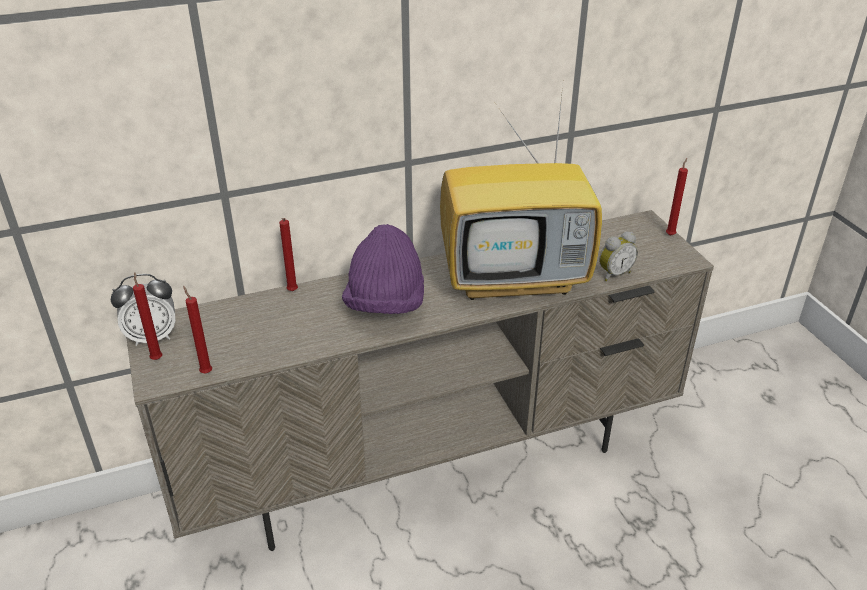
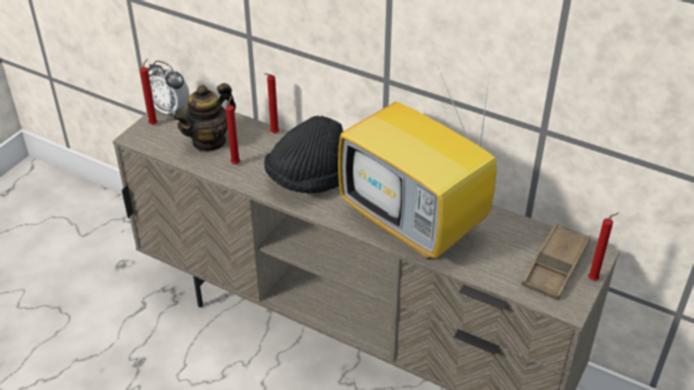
camera: 50 degrees right, 5 degrees up
red candle [183,286,212,373] -> red candle moved to [226,96,240,164]
purple hat [342,224,424,314] -> black hat [264,116,343,193]
alarm clock [599,232,638,281] -> none
none -> teapot [173,83,236,152]
none -> brown tray [521,223,591,300]

